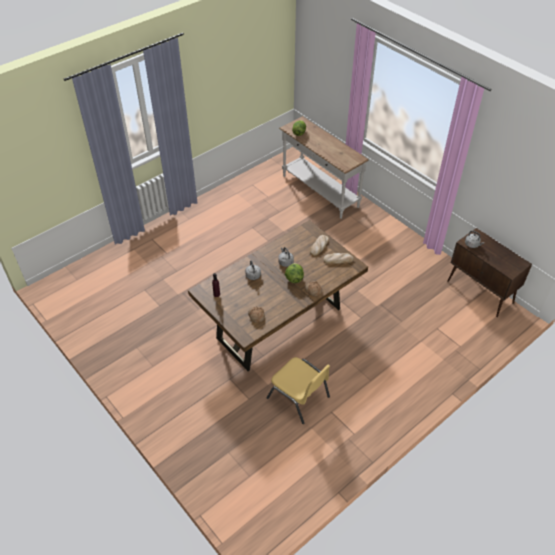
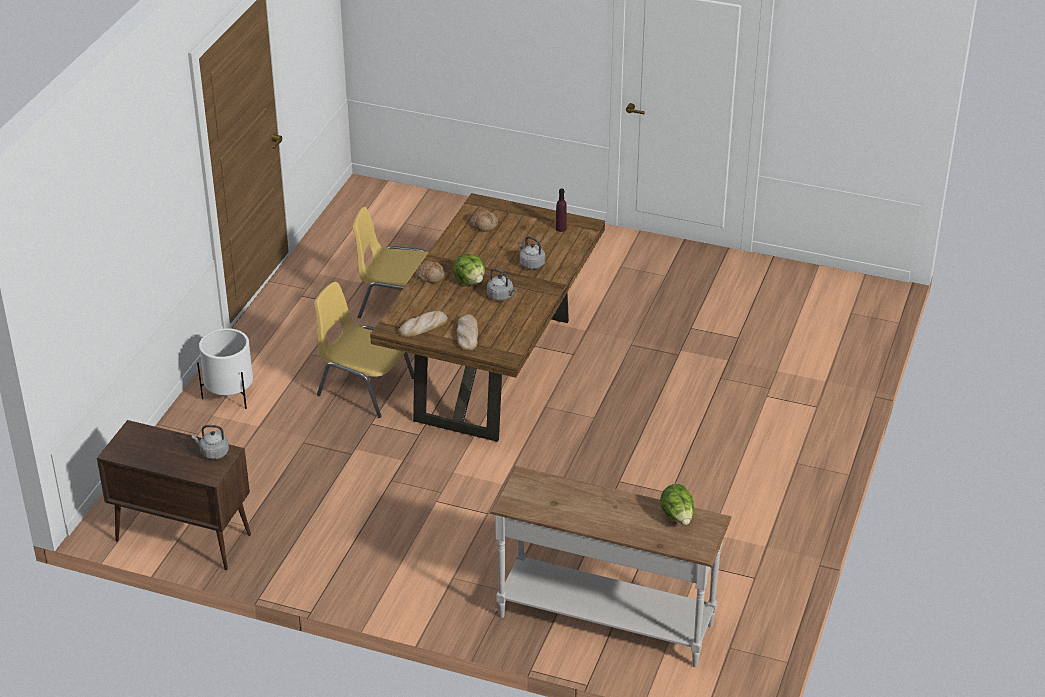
camera: 150 degrees right, 10 degrees down
none -> white planter [197,328,253,409]
none -> yellow chair [314,282,414,418]

